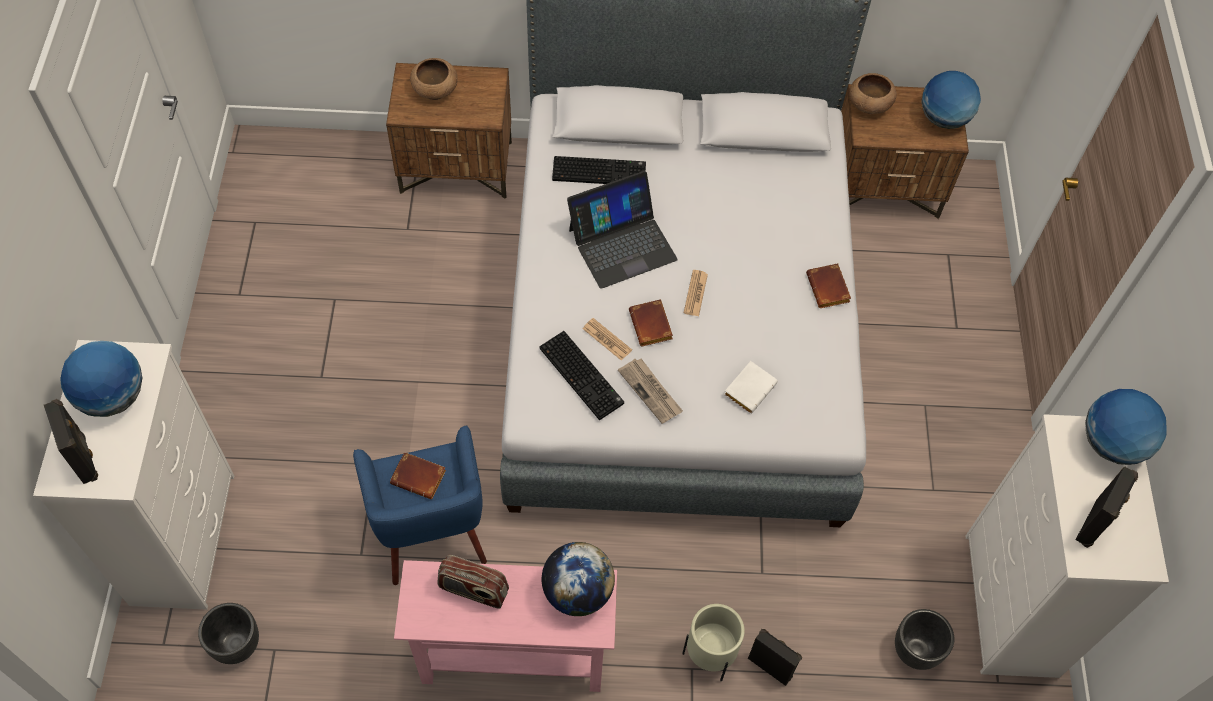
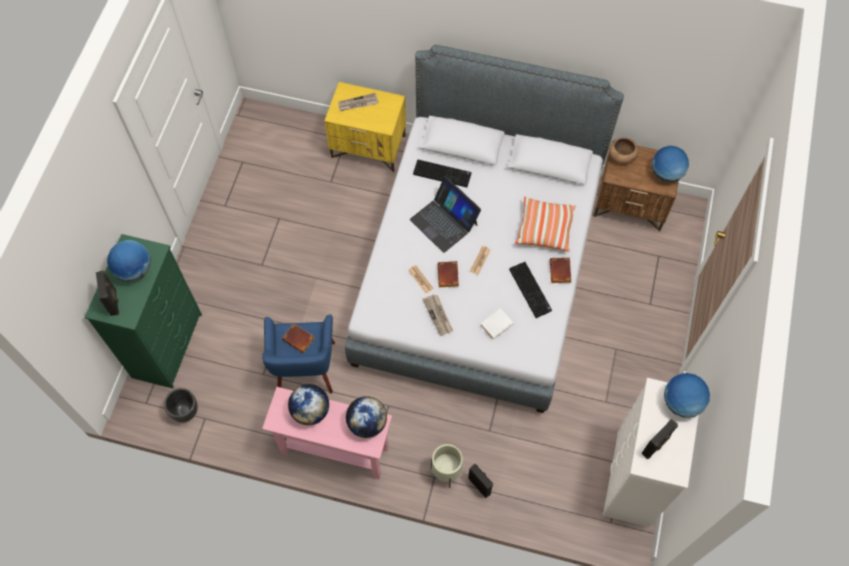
camera: 15 degrees right, 5 degrees up
white dresser [33,340,234,610] -> green dresser [84,234,202,388]
brown nightstand [386,63,512,199] -> yellow nightstand [324,82,406,172]
brown bowl [410,58,458,100] -> newspaper [338,93,379,111]
radio [437,555,509,609] -> globe [288,384,329,425]
keyboard [539,331,624,420] -> keyboard moved to [509,262,552,318]
laptop [567,171,678,289] -> laptop turned 60 degrees clockwise [410,176,481,253]
black planter [895,609,954,670] -> none
none -> pillow [515,197,576,252]

